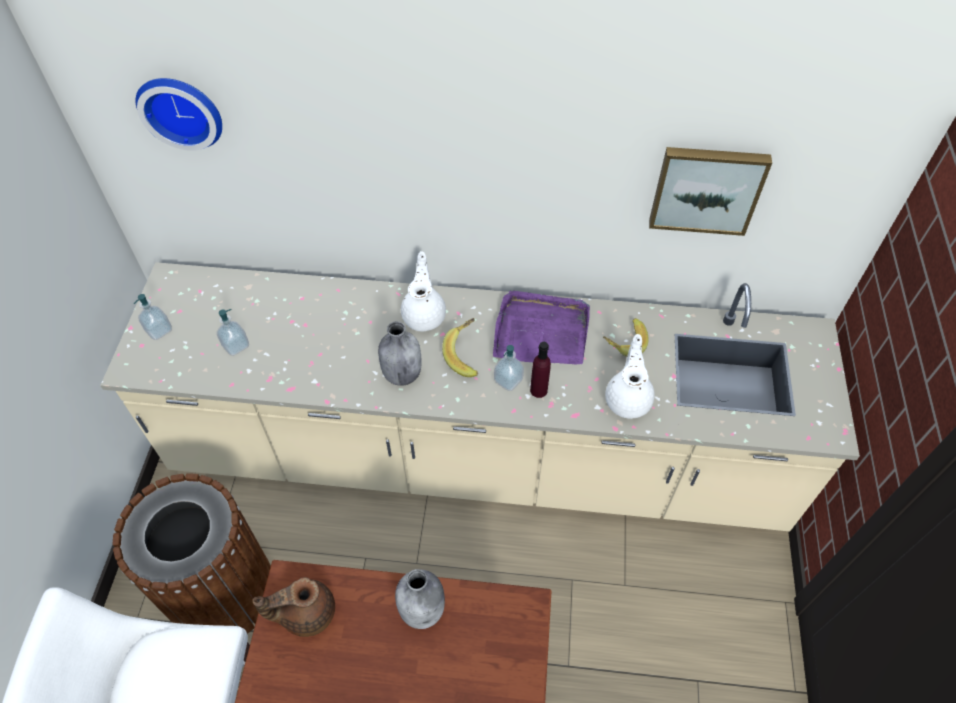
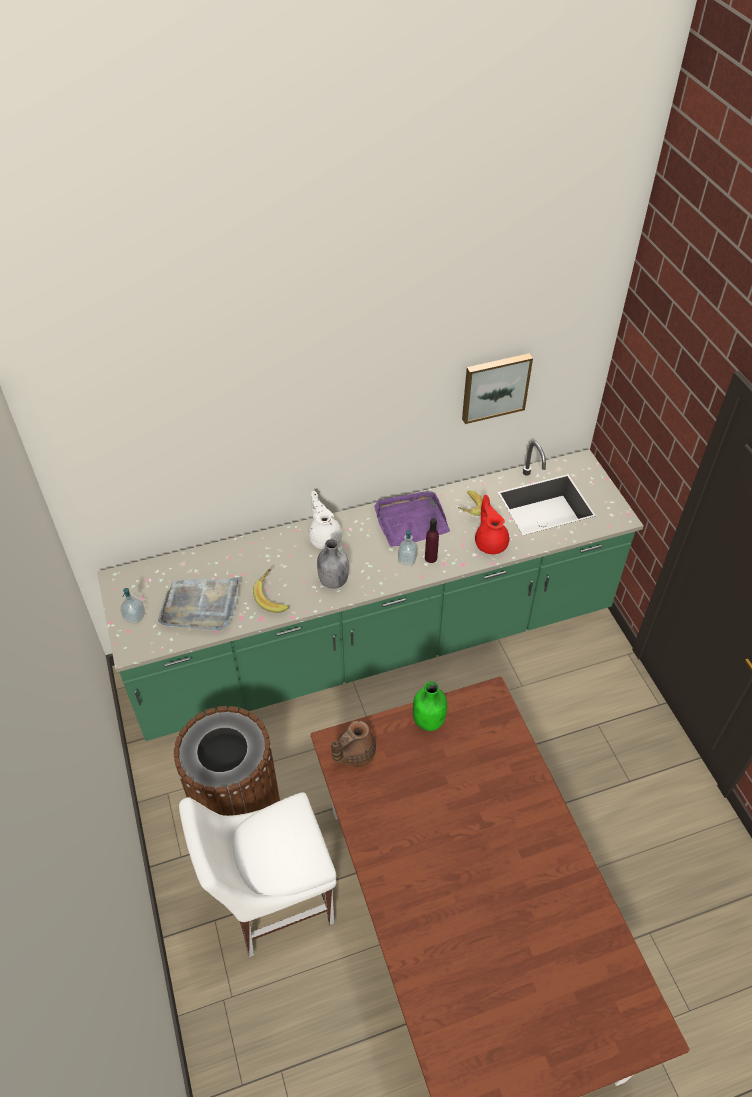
camera: 25 degrees left, 5 degrees down
beige counter [100,262,860,531] -> green counter [97,442,644,741]
wall clock [135,78,222,151] -> none
soap dispenser [217,309,249,356] -> grey tray [158,577,240,630]
grey bottle [395,569,445,629] -> green bottle [413,681,447,731]
banana [442,318,478,377] -> banana moved to [253,569,289,613]
white teapot [605,334,655,419] -> red teapot [475,495,509,554]

